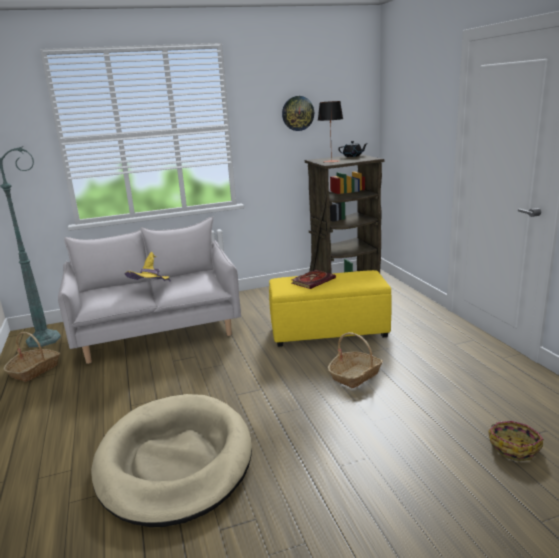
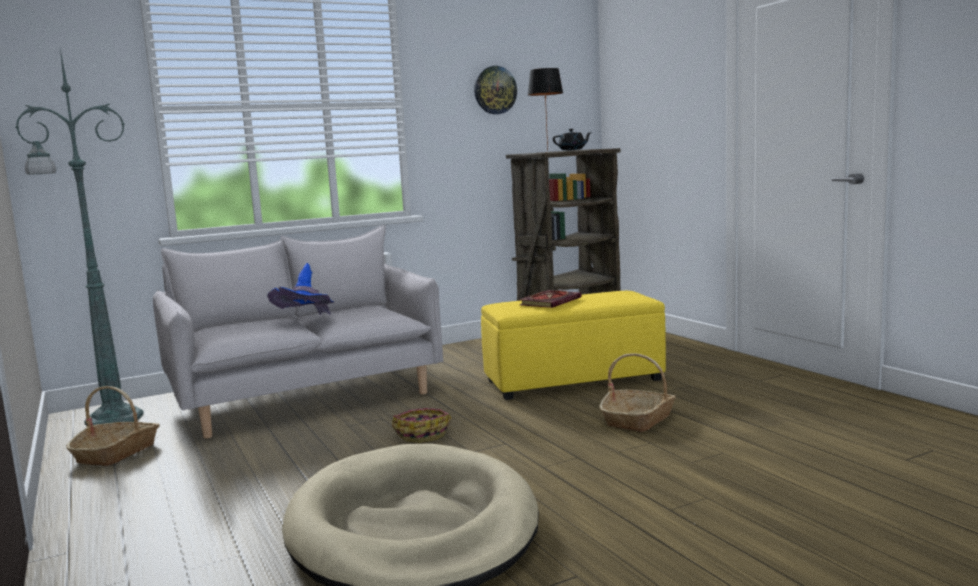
camera: 10 degrees left, 10 degrees down
yellow hat [125,252,171,282] -> blue hat [267,263,334,315]
basket [488,421,543,461] -> basket moved to [392,408,451,443]

